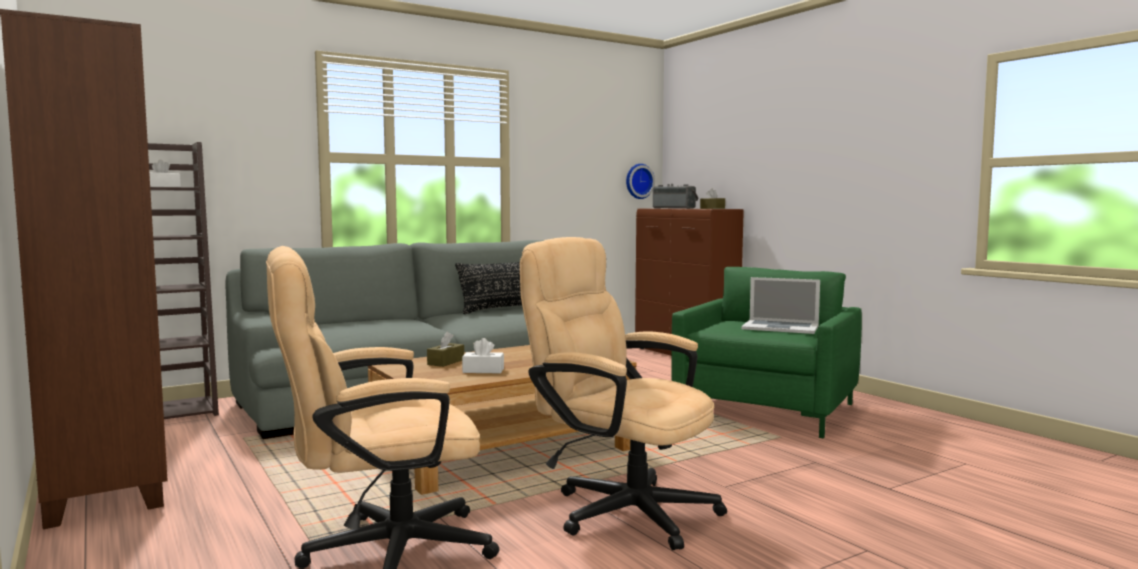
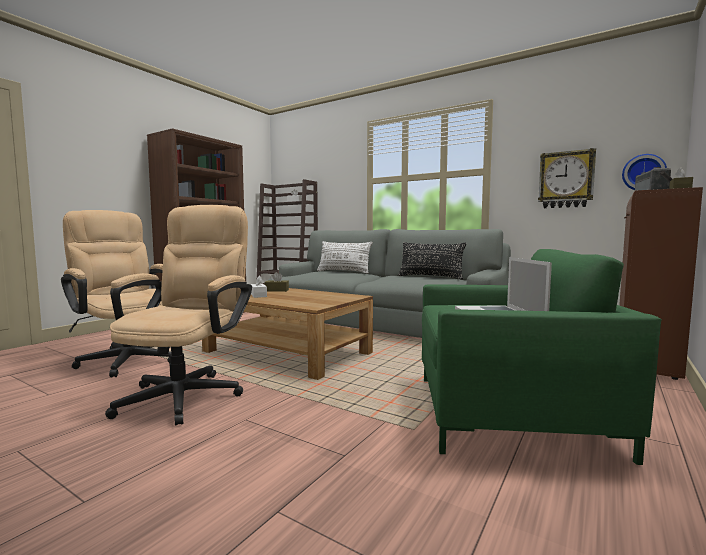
camera: 65 degrees right, 0 degrees up
none -> white pillow [317,241,373,273]
none -> wall clock [538,148,596,208]

